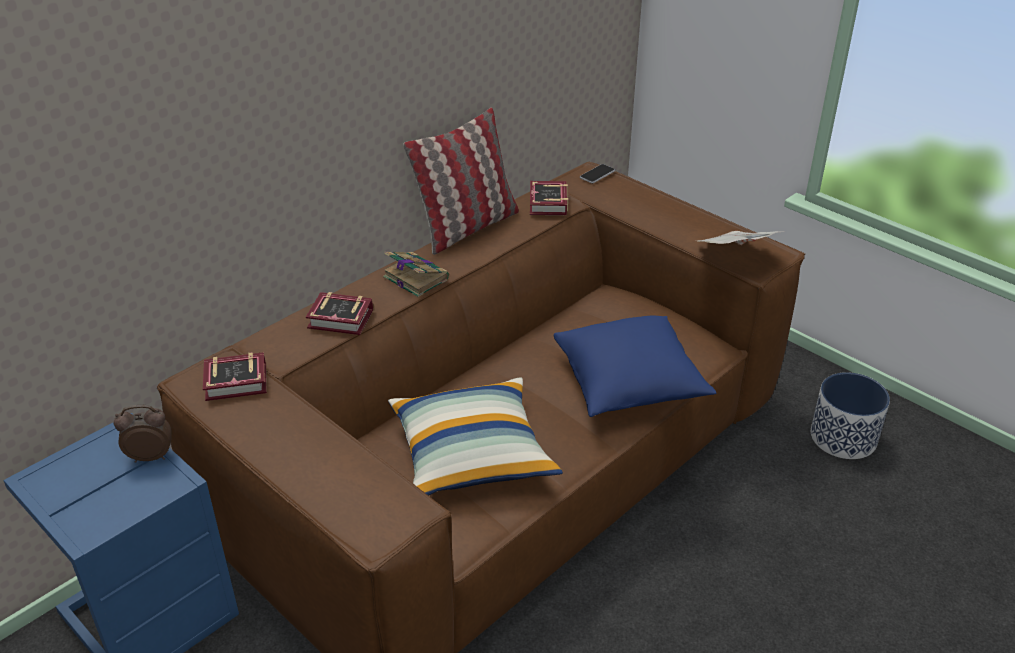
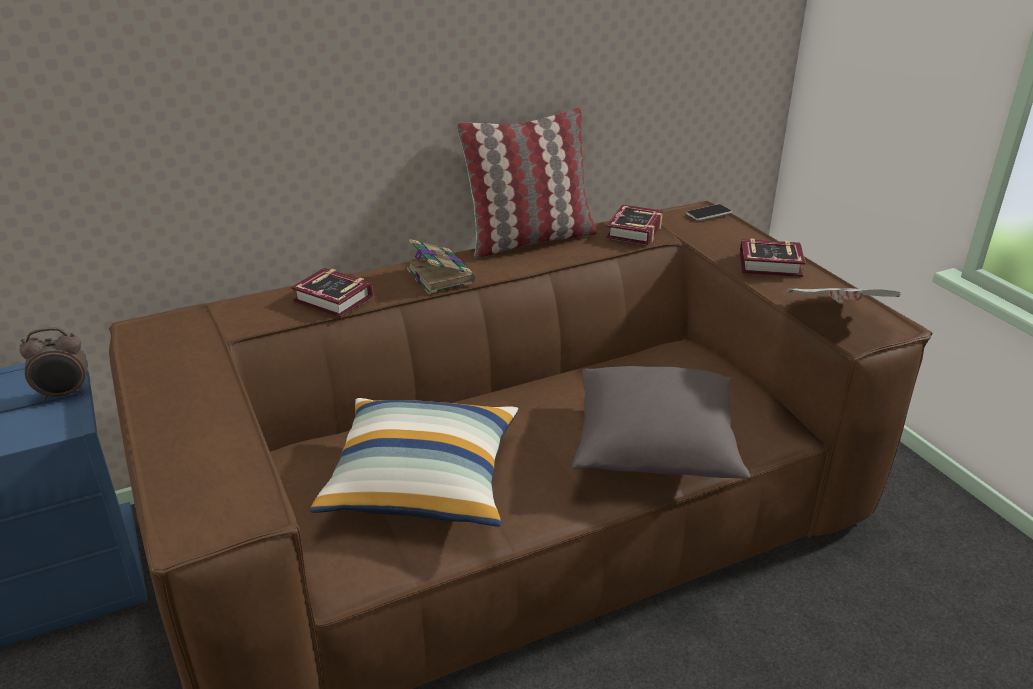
camera: 20 degrees right, 5 degrees down
alarm clock [114,405,172,463] -> alarm clock turned 150 degrees clockwise [20,327,87,401]
book [203,352,267,401] -> book moved to [740,238,806,277]
blue pillow [554,316,716,417] -> grey pillow [572,366,750,479]
planter [811,372,890,459] -> none

